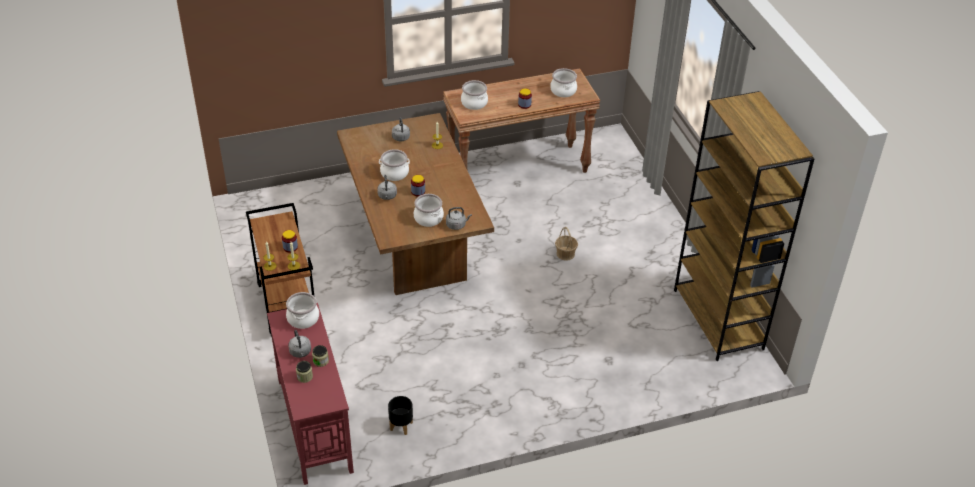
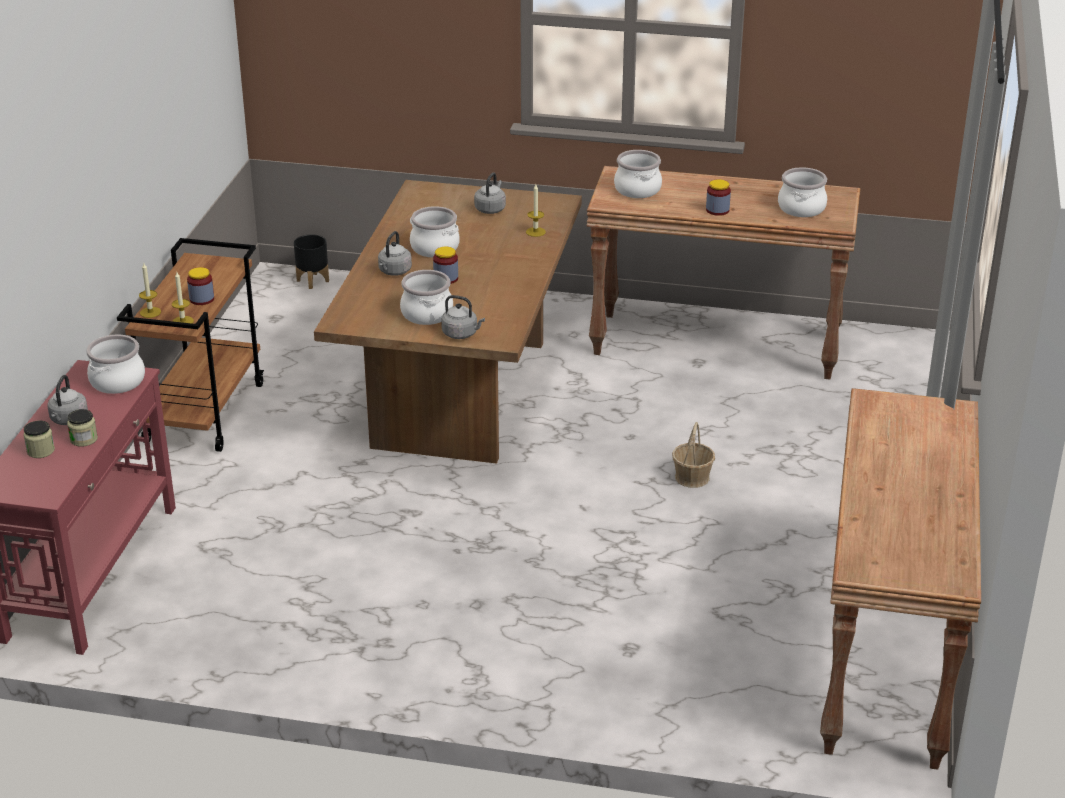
camera: 30 degrees right, 10 degrees down
black planter [388,396,413,435] -> black planter moved to [294,234,329,289]
brown bookcase [674,91,814,361] -> brown console table [820,388,981,770]

